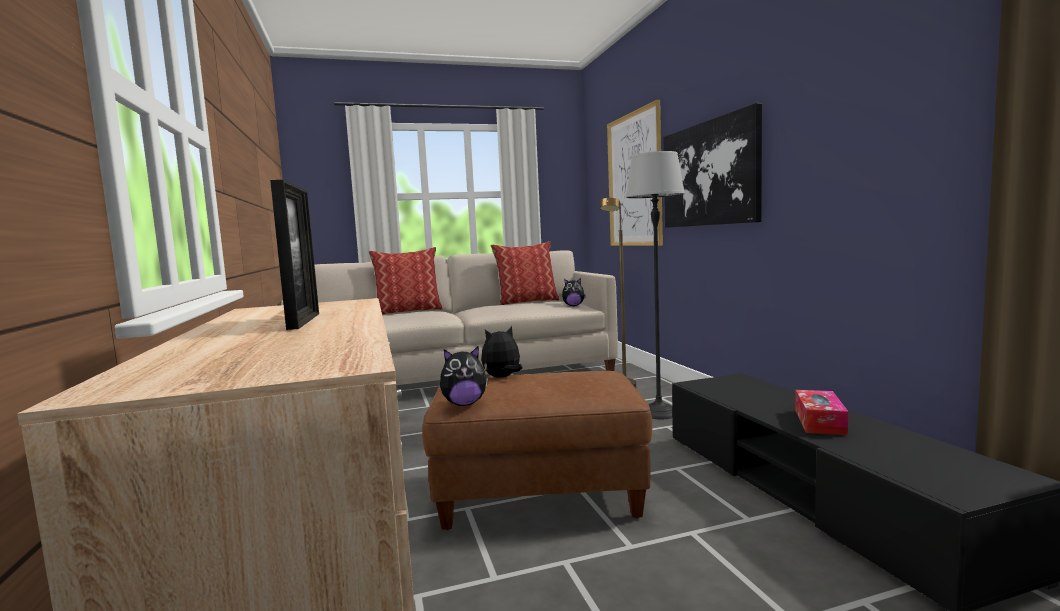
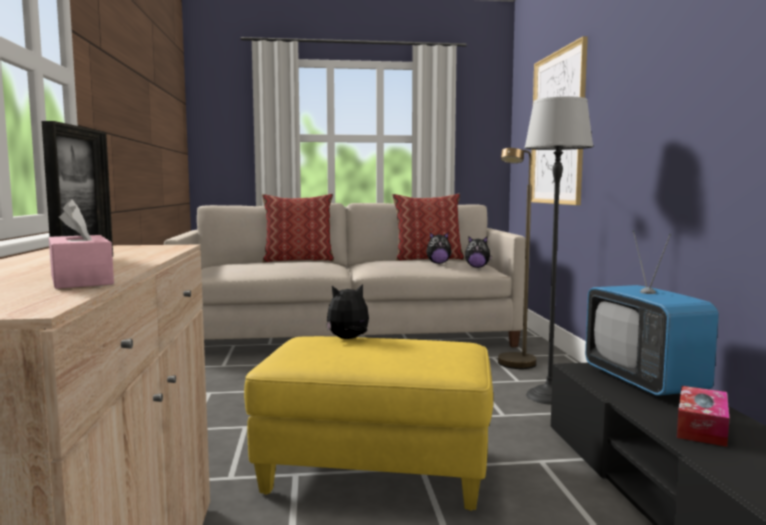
camera: 10 degrees right, 0 degrees up
brown ottoman [422,371,652,530] -> yellow ottoman [244,336,493,511]
plush toy [440,346,488,406] -> plush toy moved to [426,232,452,264]
picture [663,103,762,228] -> none
none -> pink tissue box [49,199,114,289]
none -> television [585,230,719,396]

